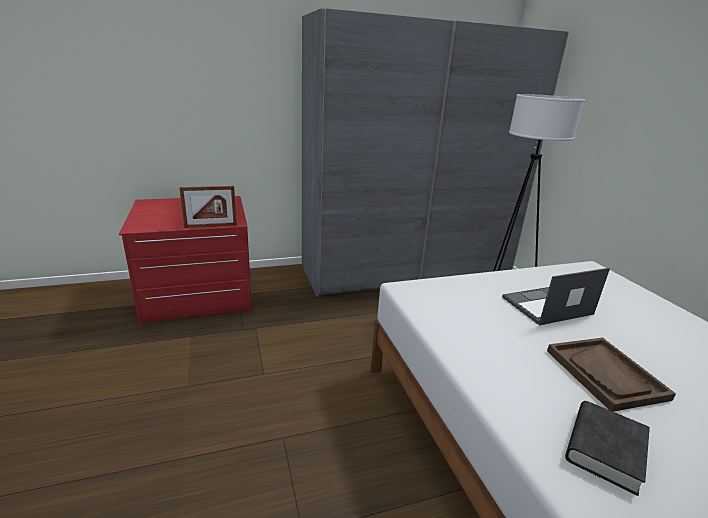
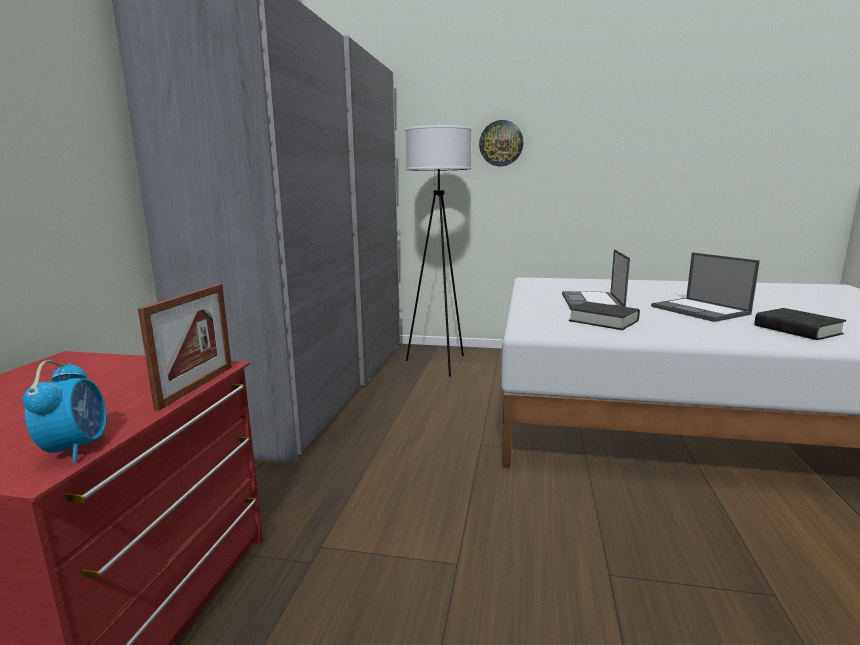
camera: 60 degrees left, 10 degrees down
brown tray [547,338,676,412] -> laptop [651,252,760,322]
none -> alarm clock [23,360,107,463]
none -> wall clock [479,120,523,166]
none -> black book [569,301,640,330]

